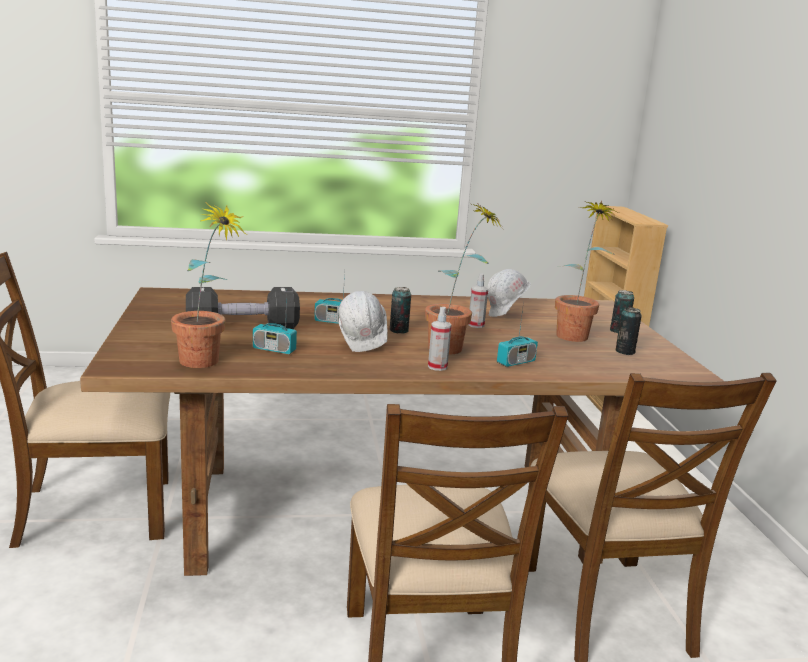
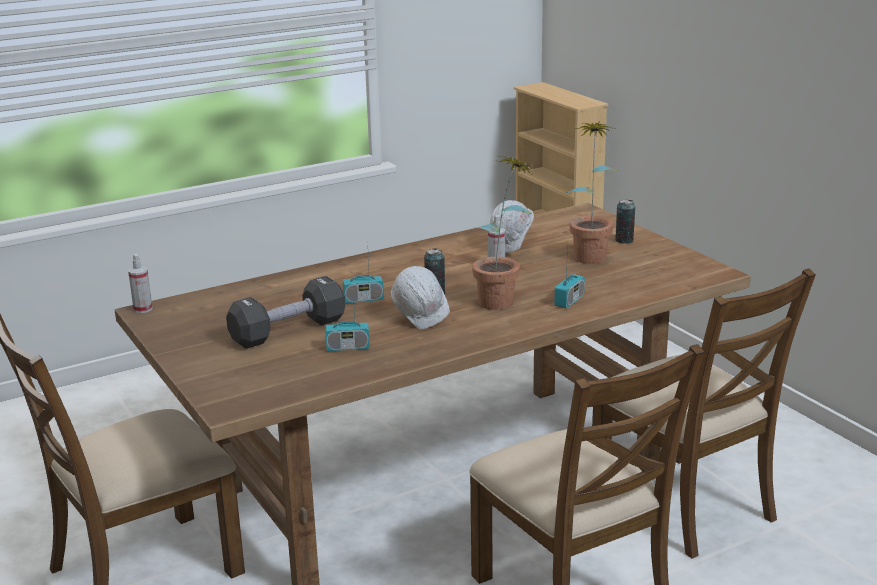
camera: 20 degrees left, 5 degrees up
potted plant [171,203,247,368] -> none
spray bottle [428,307,451,371] -> spray bottle moved to [128,254,153,313]
can [616,308,642,355] -> none

